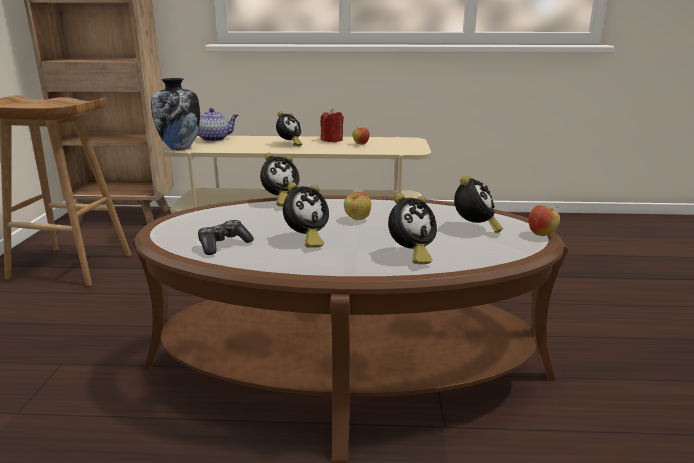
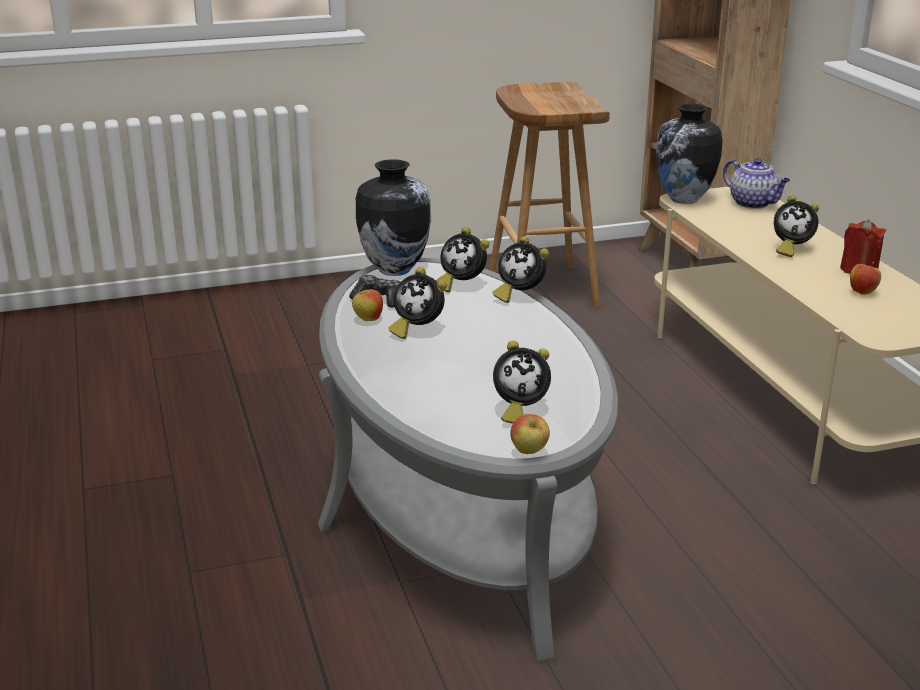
camera: 70 degrees right, 5 degrees up
brown coffee table [132,196,568,462] -> grey coffee table [318,258,618,661]
apple [344,192,371,220] -> apple moved to [352,289,383,321]
alarm clock [388,193,437,264] -> alarm clock moved to [436,227,490,292]
none -> vase [356,159,431,276]

